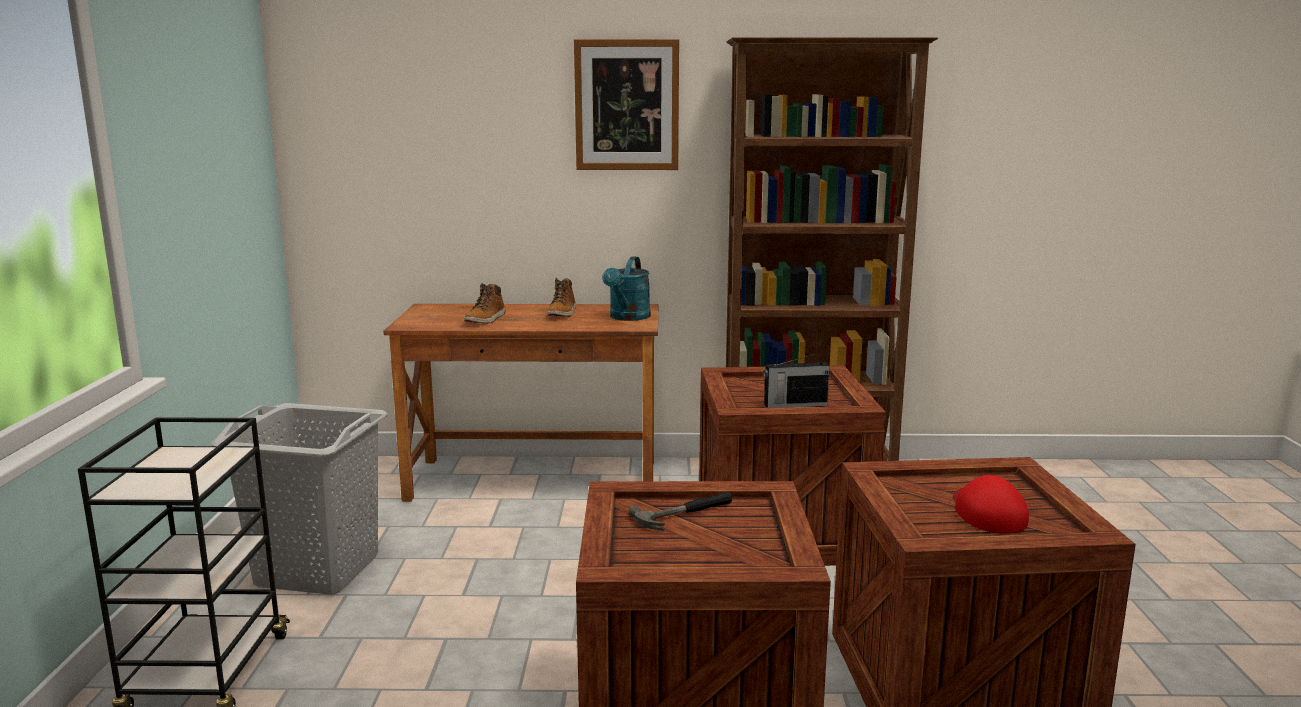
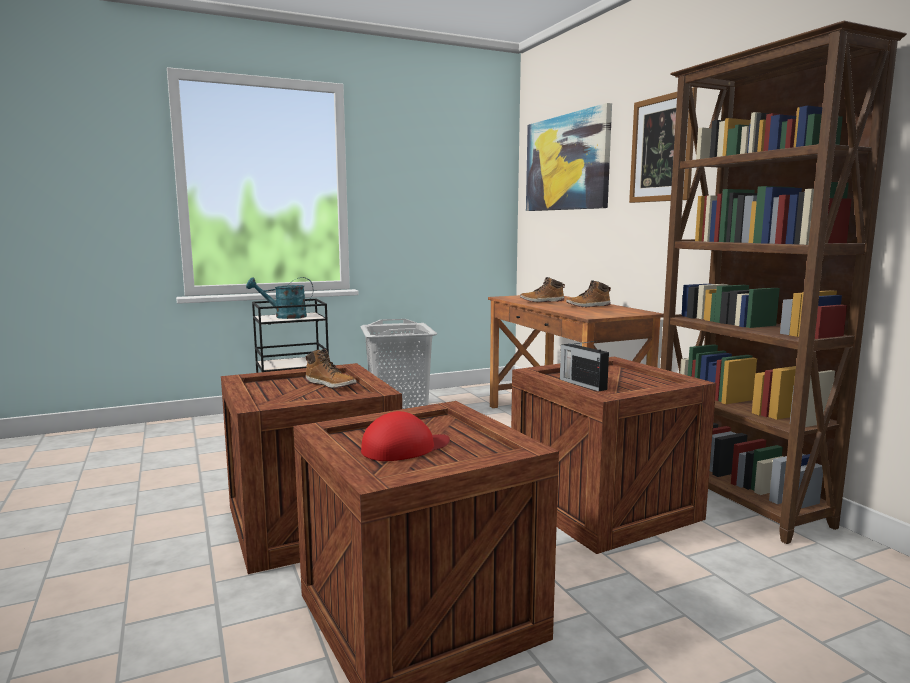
camera: 65 degrees right, 5 degrees down
turquoise watering can [602,256,651,321] -> turquoise watering can moved to [246,277,313,319]
hammer [628,492,732,531] -> boot [306,349,357,388]
none -> picture [526,103,612,211]

